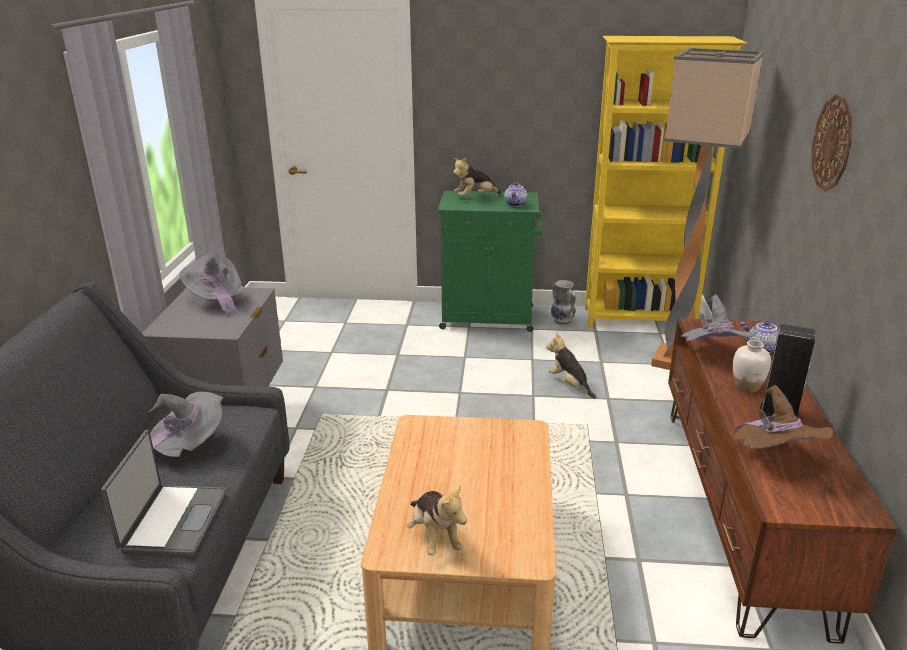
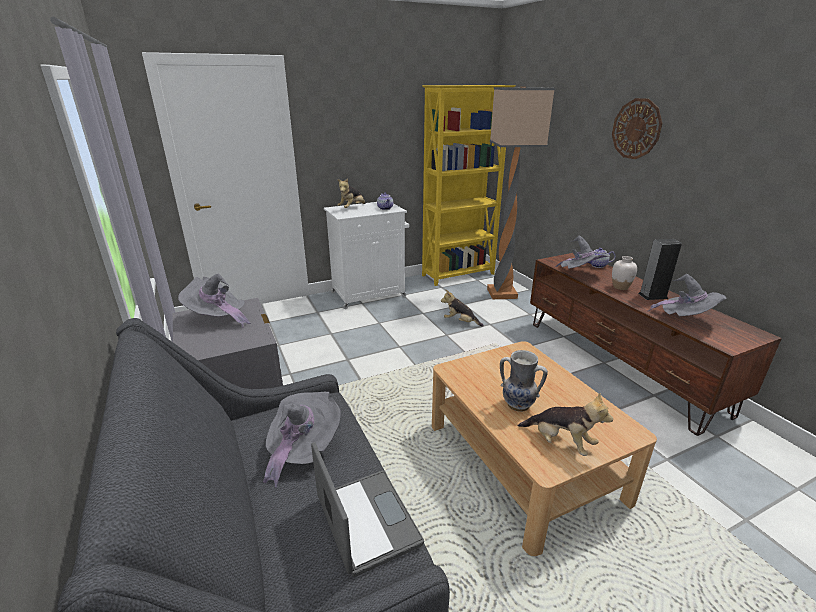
camera: 30 degrees left, 0 degrees up
green cabinet [438,191,543,332] -> white cabinet [324,202,409,309]
vase [551,280,576,325] -> vase moved to [500,350,548,412]
brown hat [733,385,834,449] -> grey hat [649,274,727,316]

